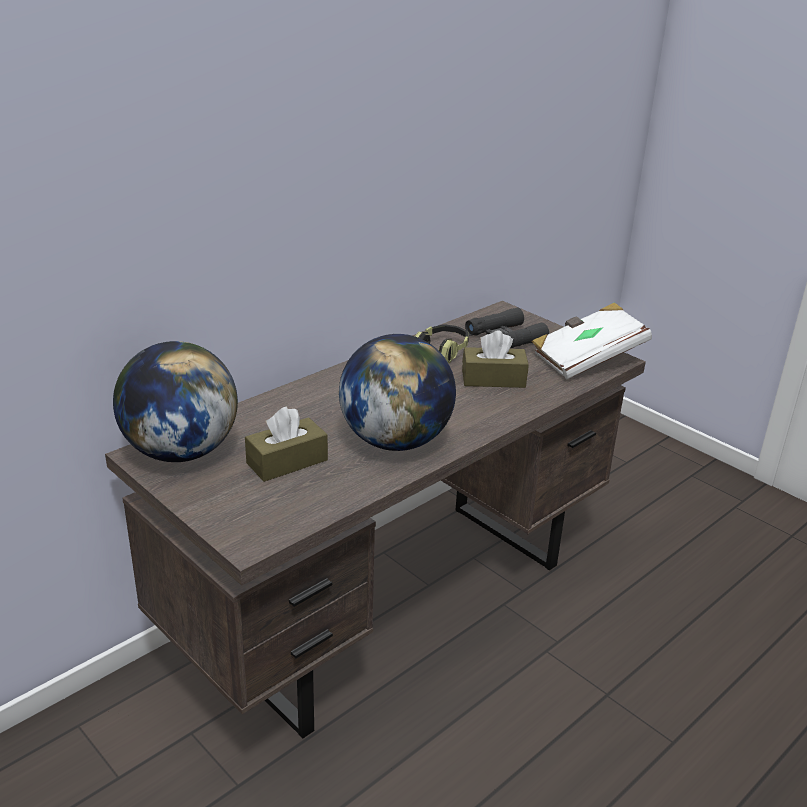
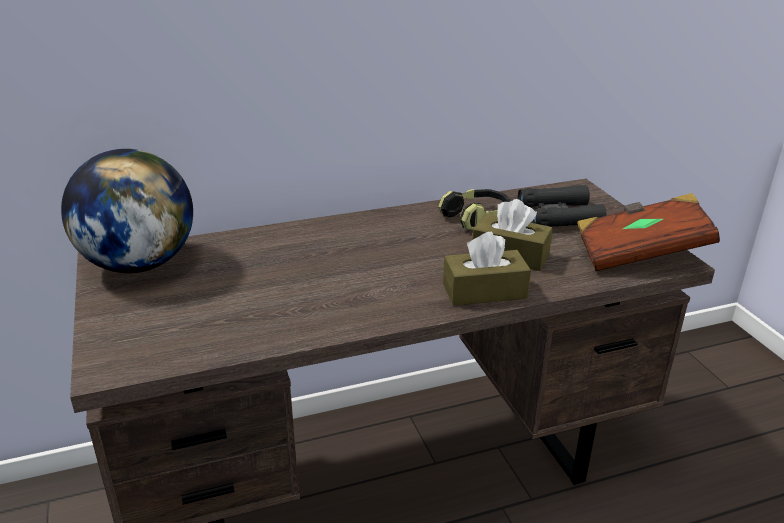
camera: 25 degrees right, 0 degrees up
brown tissue box [245,407,328,482] -> brown tissue box moved to [443,232,531,306]
globe [339,334,456,451] -> none
white book [532,302,652,379] -> brown book [577,193,720,271]

